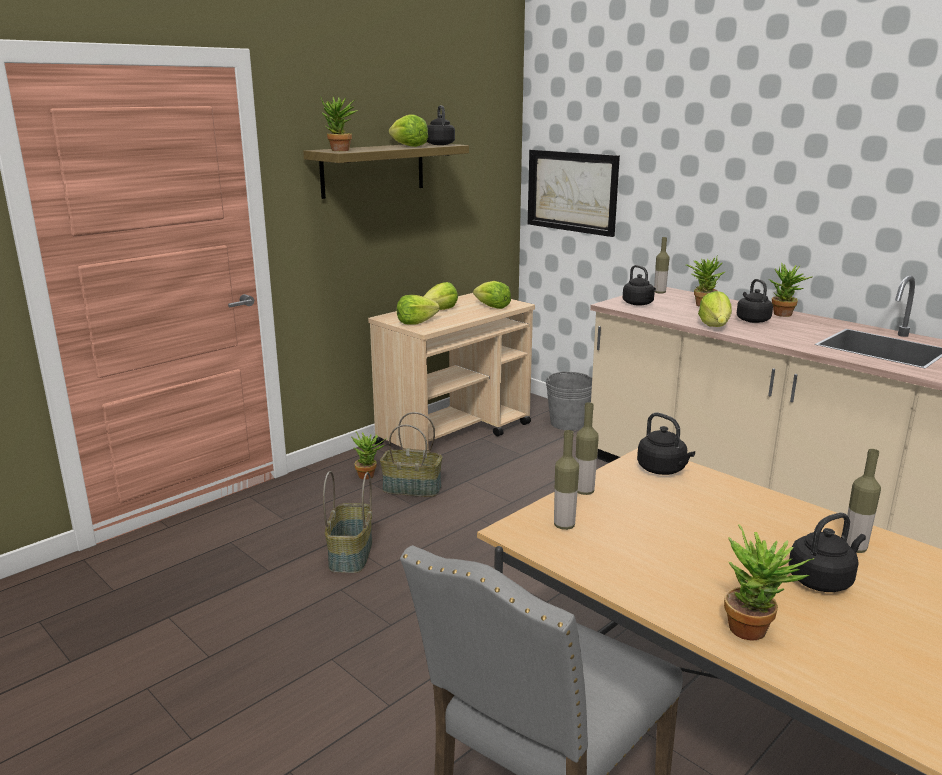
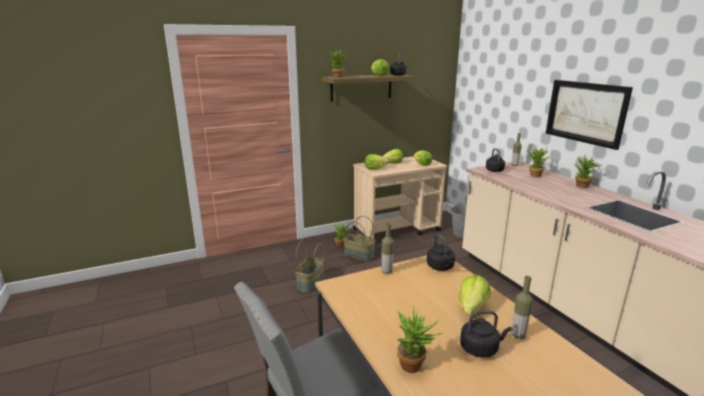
camera: 20 degrees right, 0 degrees up
picture [528,150,620,237] -> picture moved to [546,80,633,150]
bottle [554,430,579,530] -> none
lettuce [698,291,732,327] -> lettuce moved to [459,275,491,315]
black kettle [737,279,773,323] -> none

